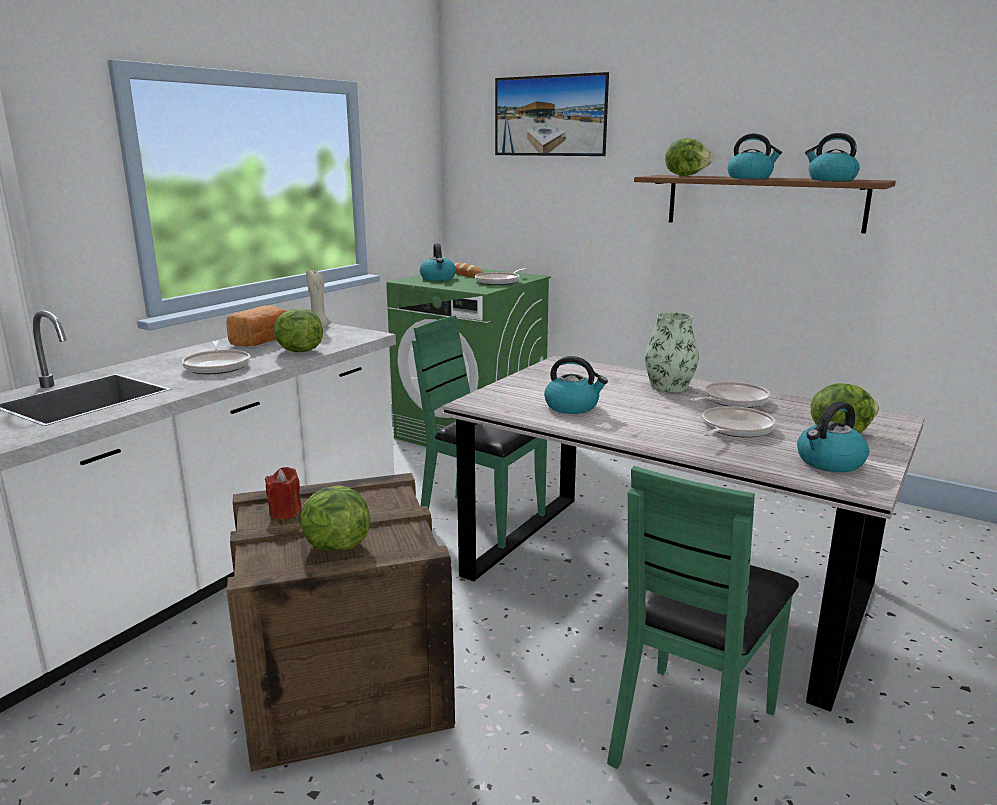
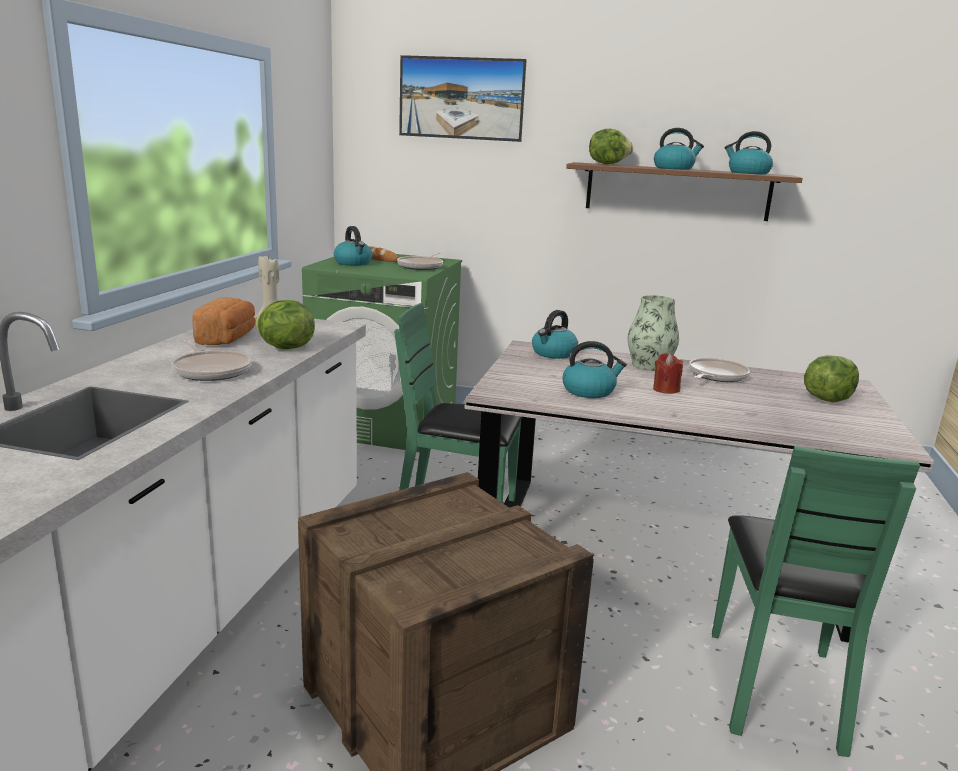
camera: 20 degrees left, 0 degrees up
red candle [265,467,302,519] -> red candle moved to [653,353,683,394]
lettuce [300,485,370,551] -> none
frying pan [702,406,776,438] -> none
kettle [797,401,869,472] -> kettle moved to [532,310,578,359]

